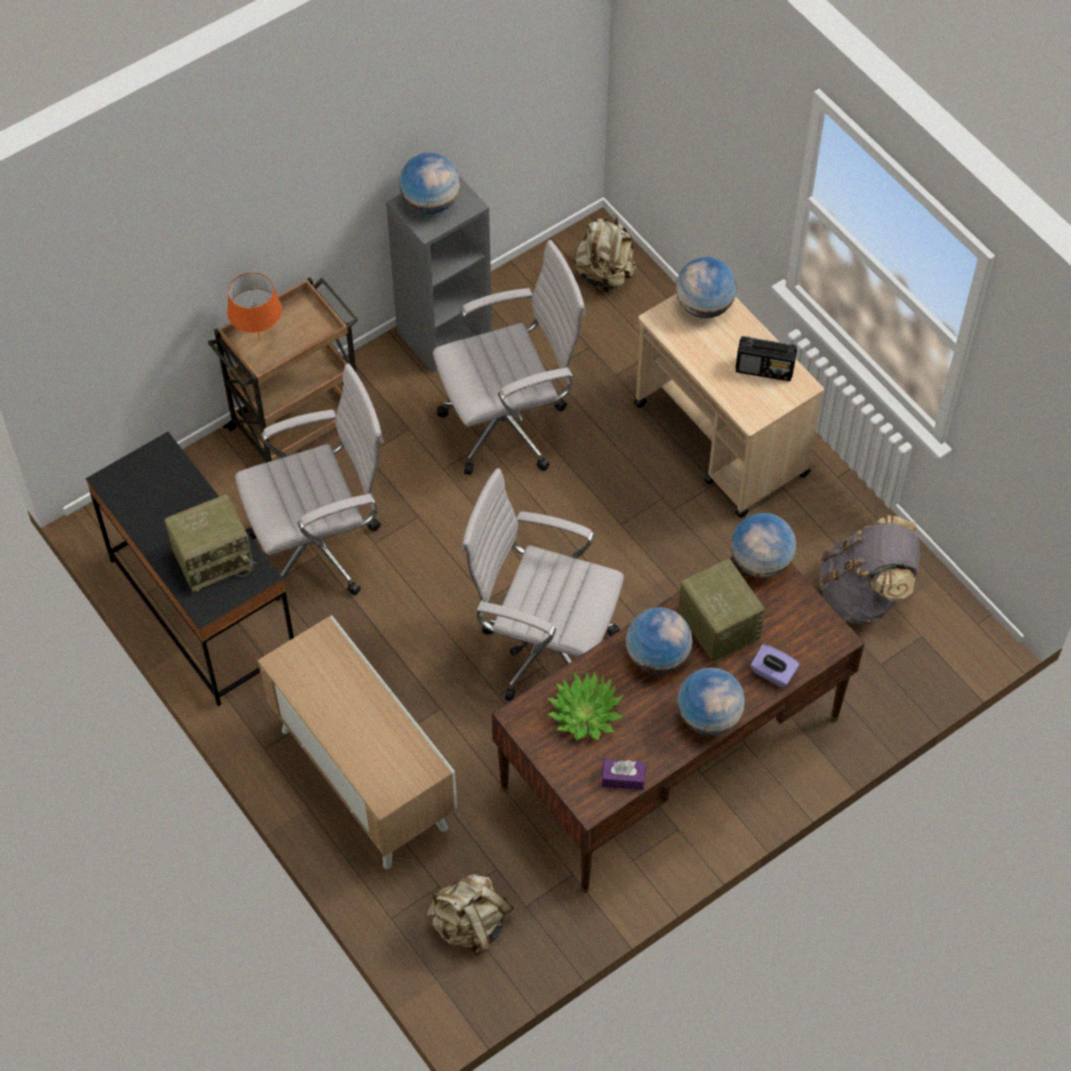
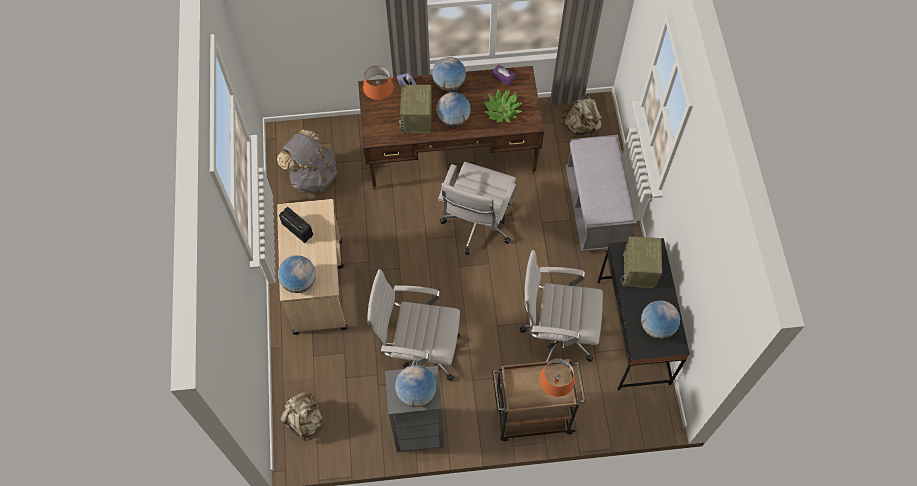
camera: 150 degrees left, 5 degrees up
radio [164,494,257,593] -> radio turned 90 degrees counterclockwise [621,236,662,288]
cabinet [258,615,457,869] -> grey bench [566,135,637,252]
white office chair [461,468,624,701] -> white office chair turned 60 degrees clockwise [438,162,517,255]
globe [731,513,796,578] -> globe moved to [641,301,680,339]
none -> orange table lamp [363,66,394,103]

